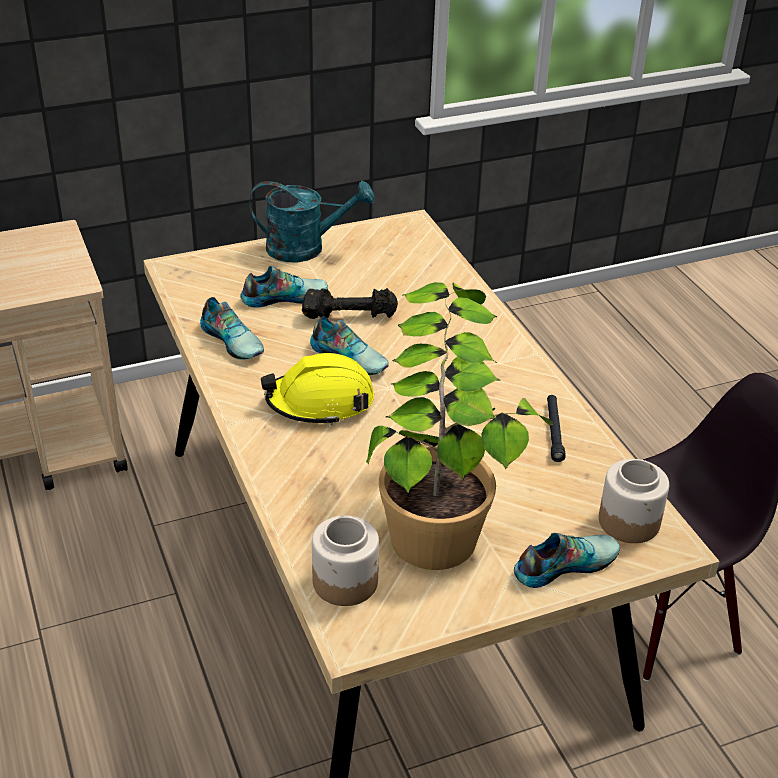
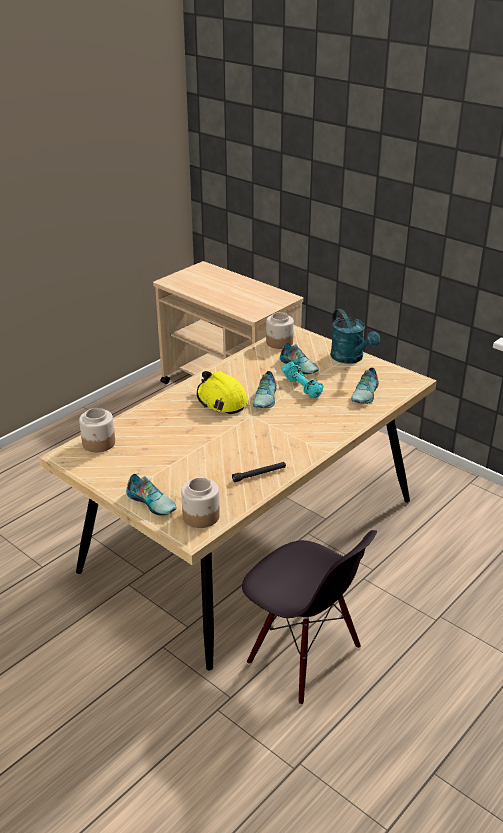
camera: 65 degrees right, 5 degrees down
shoe [200,297,264,360] -> shoe moved to [351,368,379,404]
black dumbbell [302,288,398,319] -> turquoise dumbbell [281,361,324,399]
potted plant [366,282,553,570] -> none
none -> jar [266,312,294,349]

